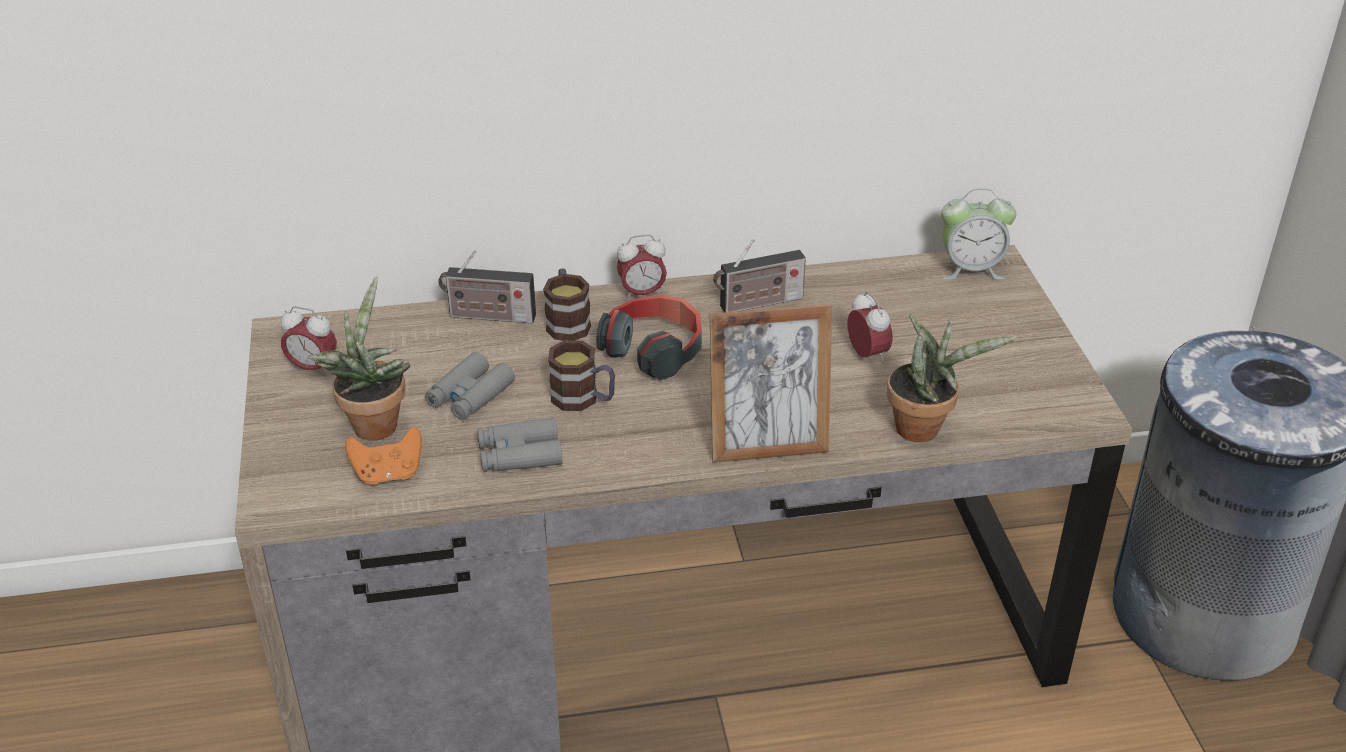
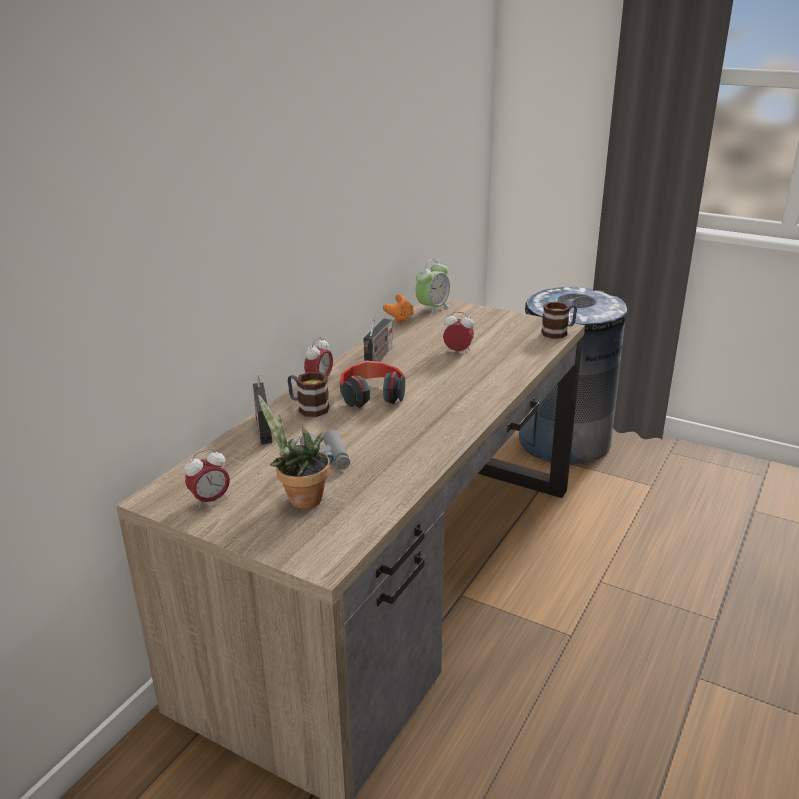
camera: 50 degrees left, 10 degrees down
orange game controller [345,427,422,485] -> orange game controller moved to [383,295,414,324]
radio [438,250,536,324] -> radio turned 120 degrees clockwise [253,374,272,444]
grey binoculars [477,417,562,472] -> none
mug [548,340,615,411] -> mug moved to [541,302,577,339]
picture frame [710,304,832,463] -> none
potted plant [887,314,1016,442] -> none

